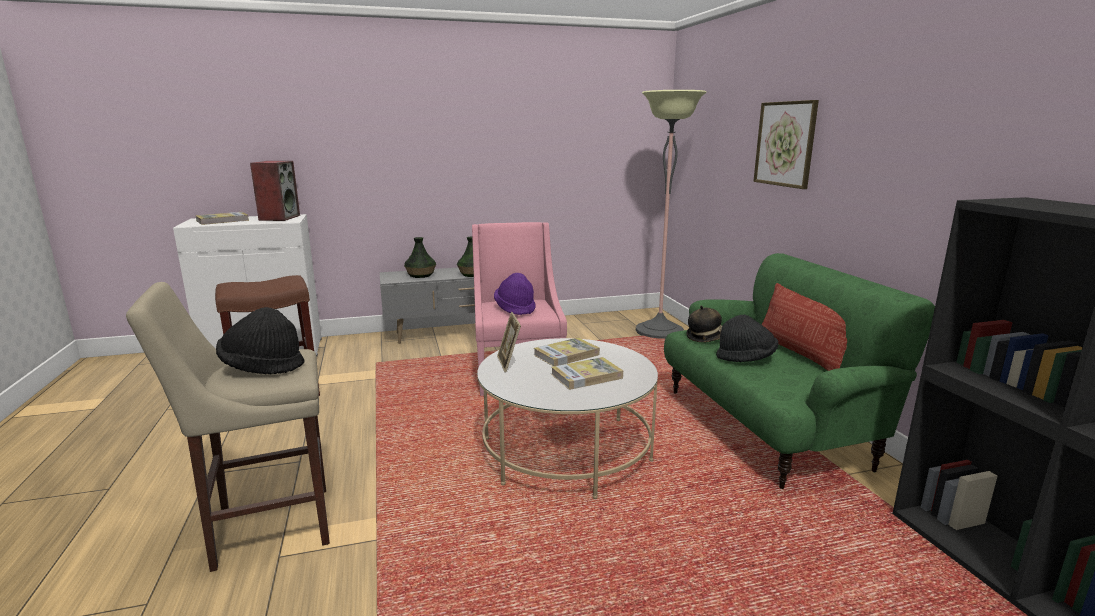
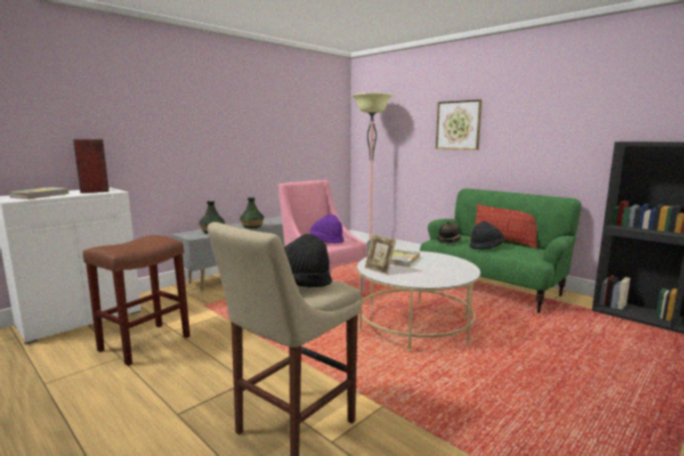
camera: 30 degrees left, 5 degrees down
book [551,357,623,390] -> none

